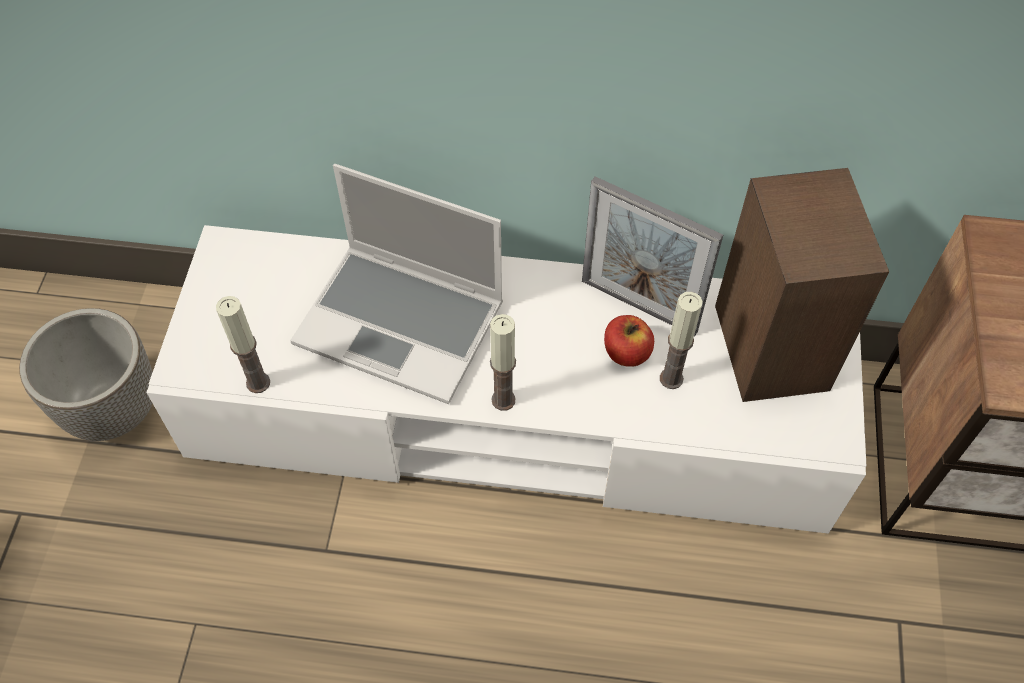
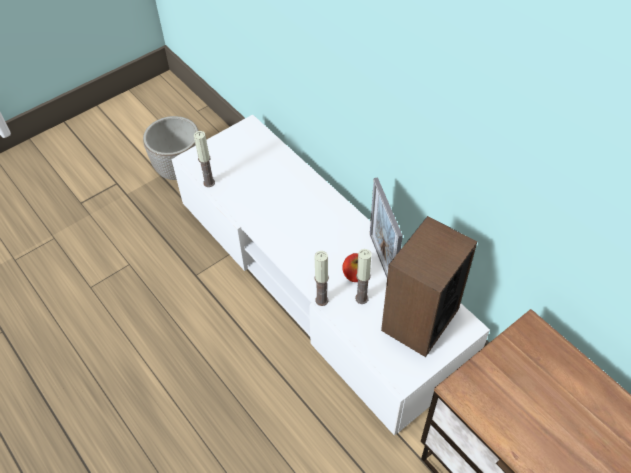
camera: 45 degrees right, 5 degrees down
laptop [290,164,503,404] -> none
candle [490,314,516,411] -> candle moved to [314,251,329,306]

